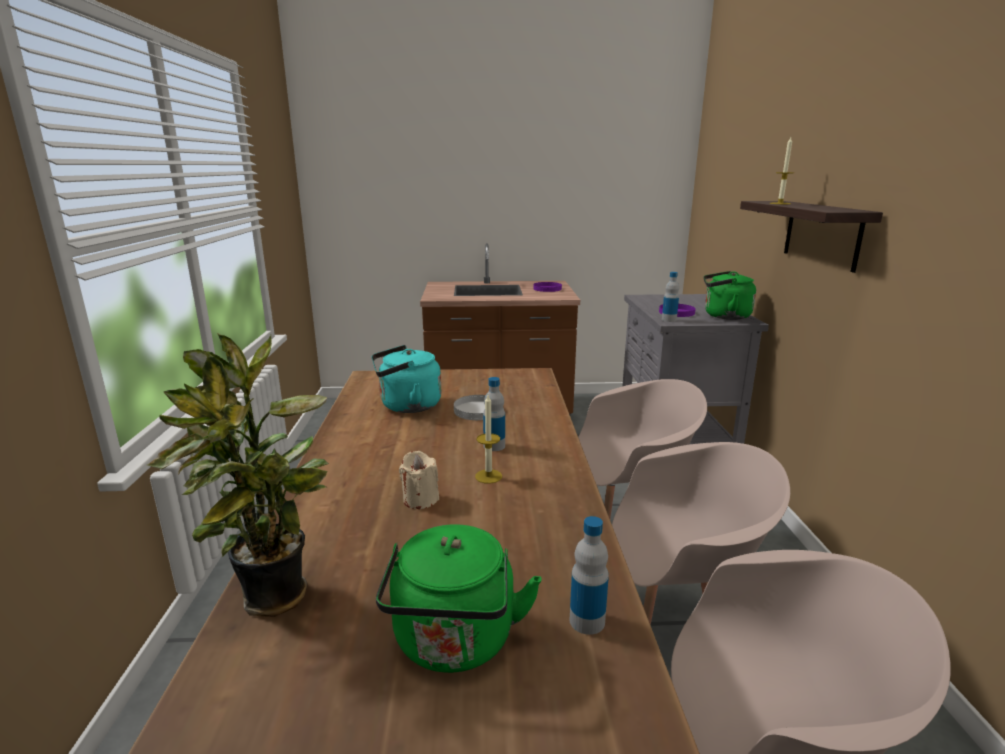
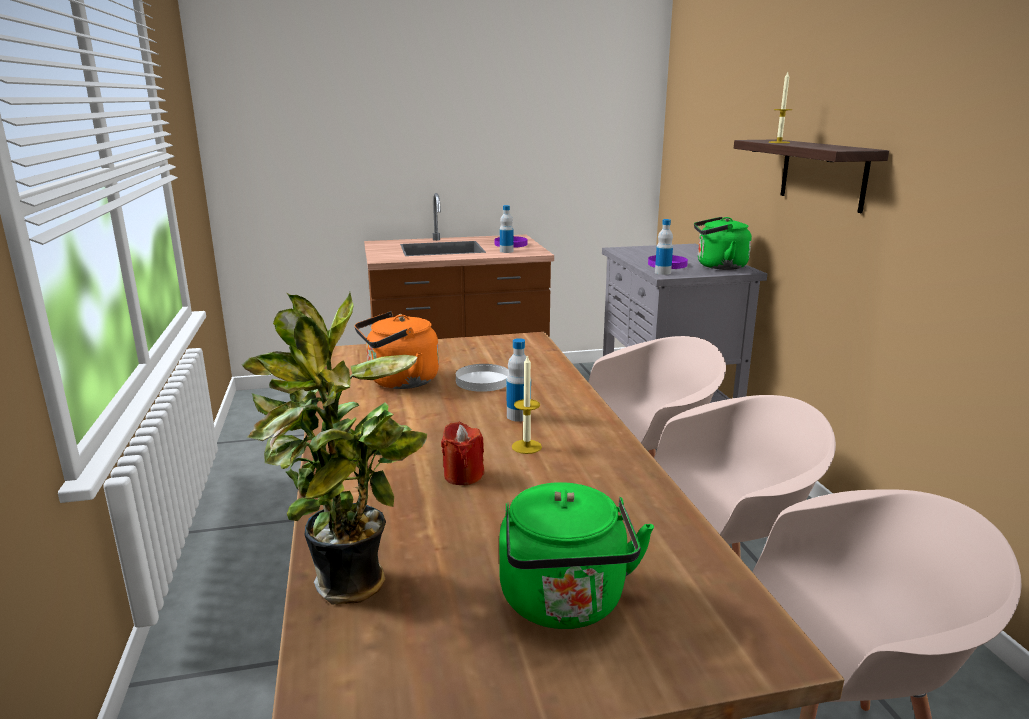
camera: 10 degrees left, 0 degrees up
turquoise kettle [372,345,441,413] -> orange kettle [355,311,439,389]
beige candle [399,451,439,509] -> red candle [441,422,484,485]
bottle [569,516,609,635] -> bottle moved to [500,205,513,253]

